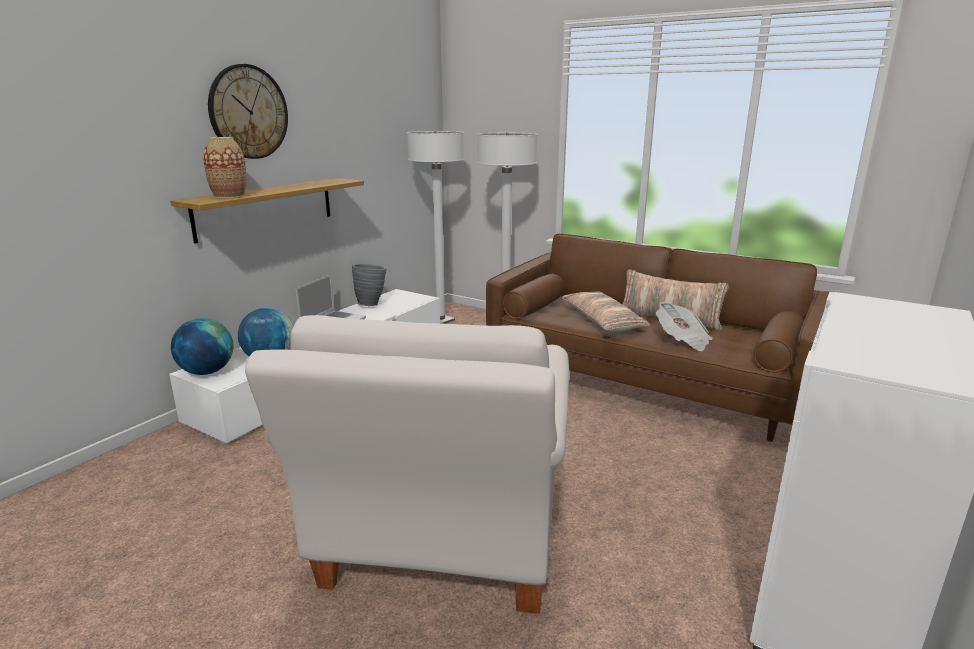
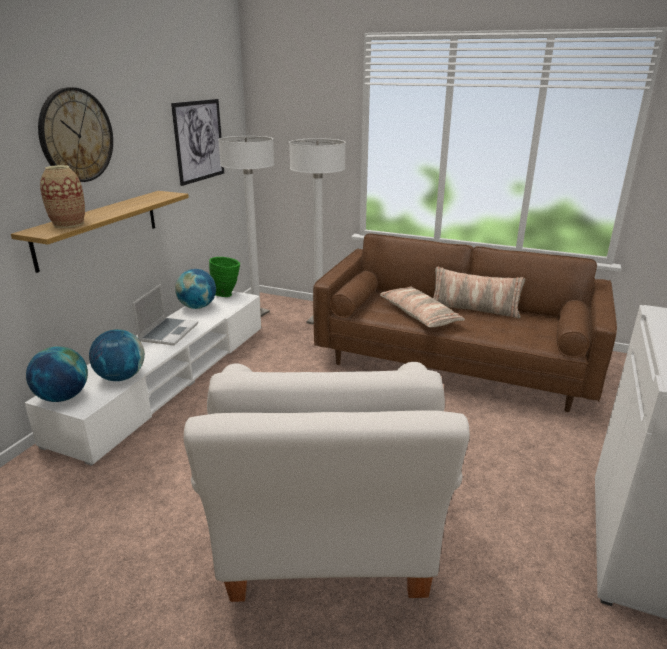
camera: 10 degrees left, 5 degrees up
grey vase [352,264,387,306] -> globe [175,269,216,309]
newspaper [656,302,712,351] -> none
none -> picture [171,99,224,186]
none -> green vase [209,257,240,297]

